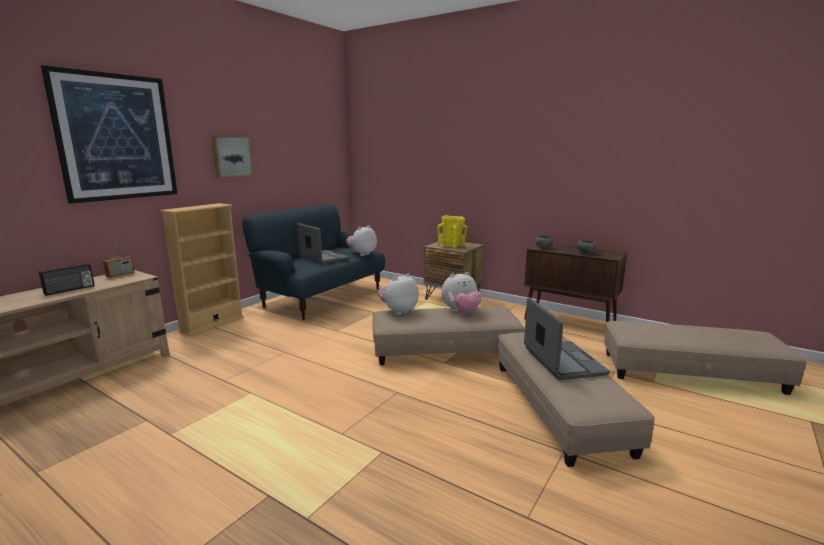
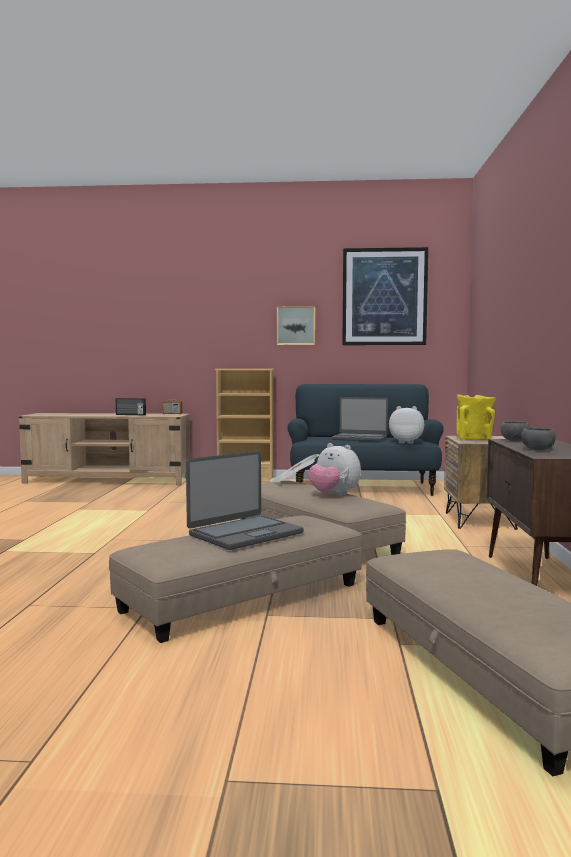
camera: 60 degrees right, 10 degrees down
picture [41,65,177,204] -> picture moved to [342,247,428,345]
laptop [297,223,349,264] -> laptop turned 90 degrees clockwise [332,397,388,442]
plush toy [378,274,419,315] -> newspaper [270,454,319,483]

